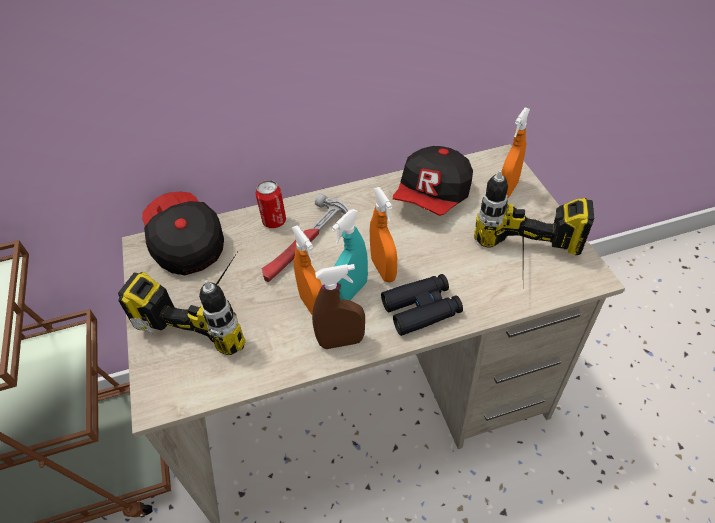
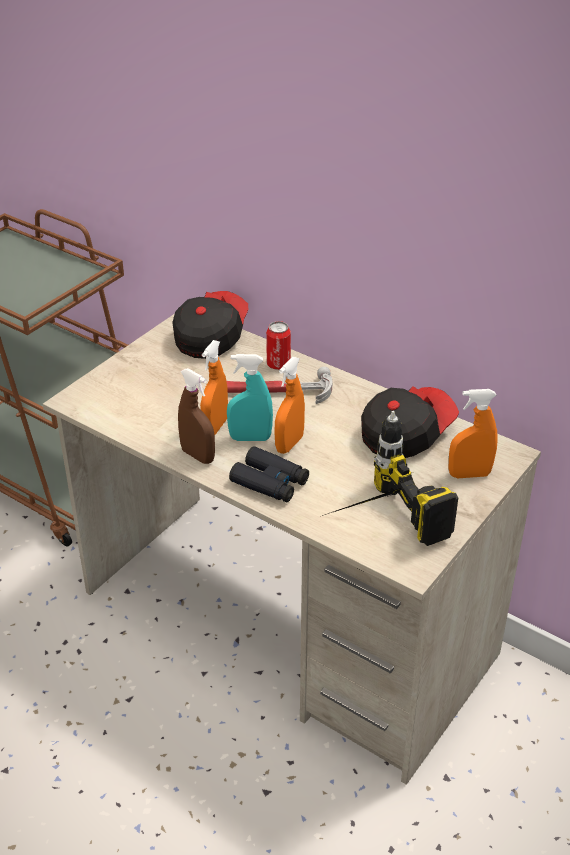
camera: 50 degrees right, 10 degrees down
power drill [118,253,246,355] -> none
cap [393,146,473,216] -> cap turned 150 degrees clockwise [361,386,459,458]

